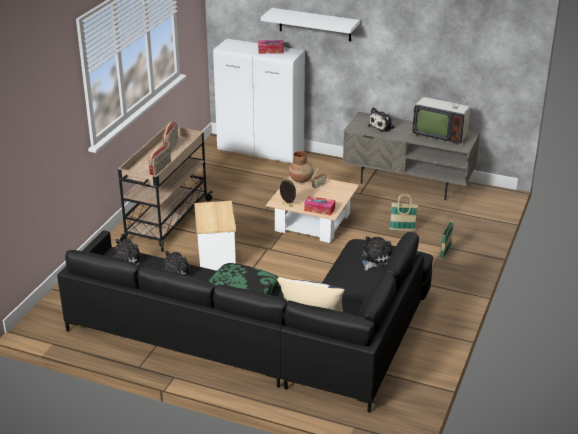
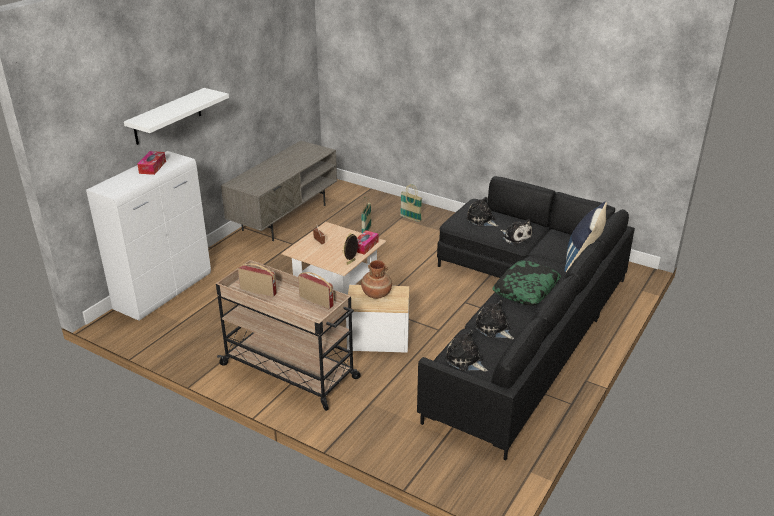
camera: 80 degrees left, 0 degrees up
brown vase [289,151,314,183] -> brown vase moved to [361,260,392,299]
plush toy [368,107,395,132] -> plush toy moved to [500,219,532,245]
television [412,82,472,145] -> none

